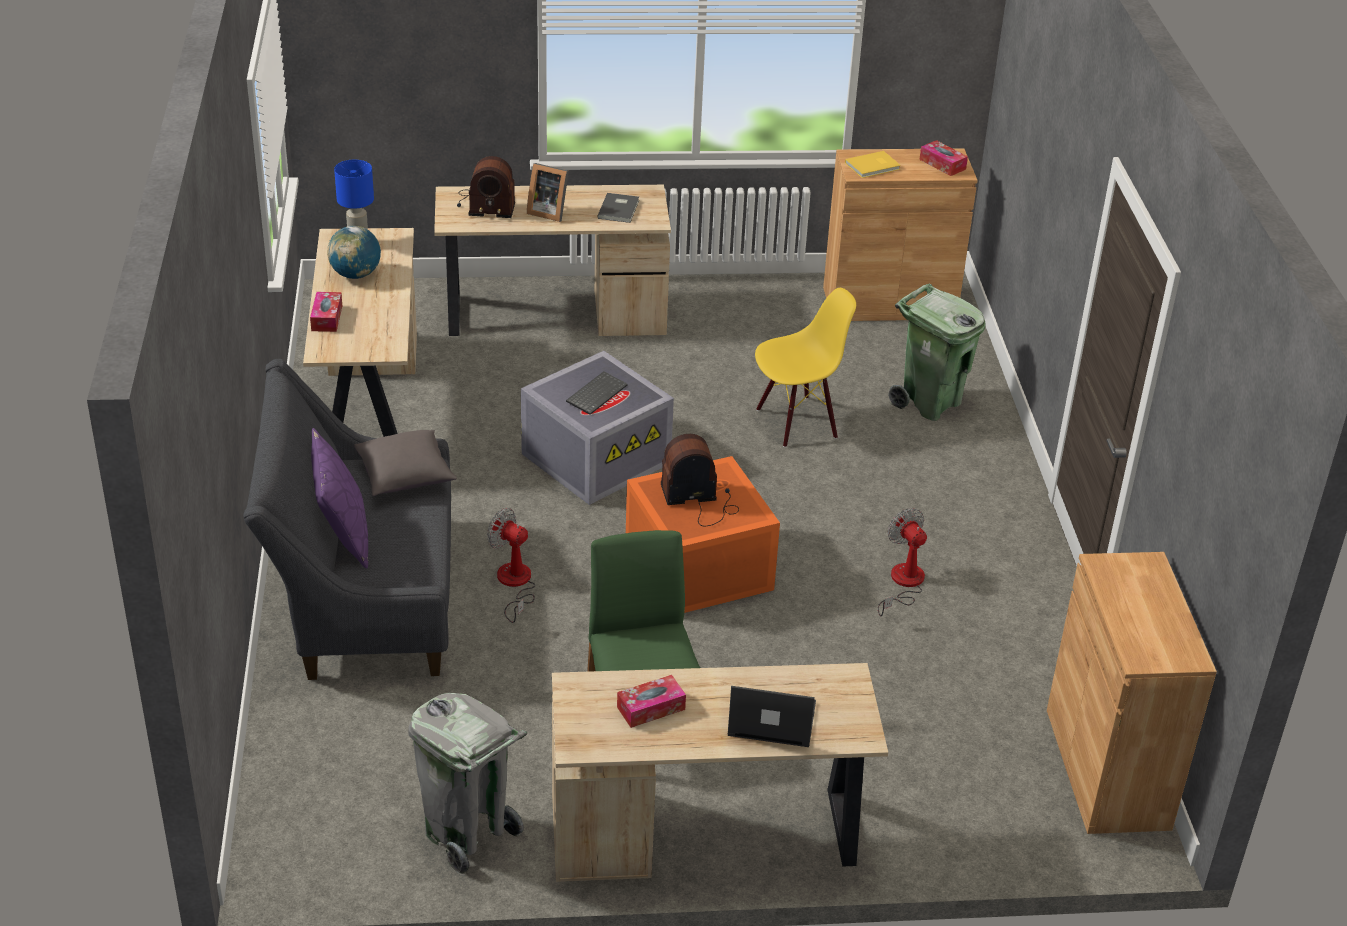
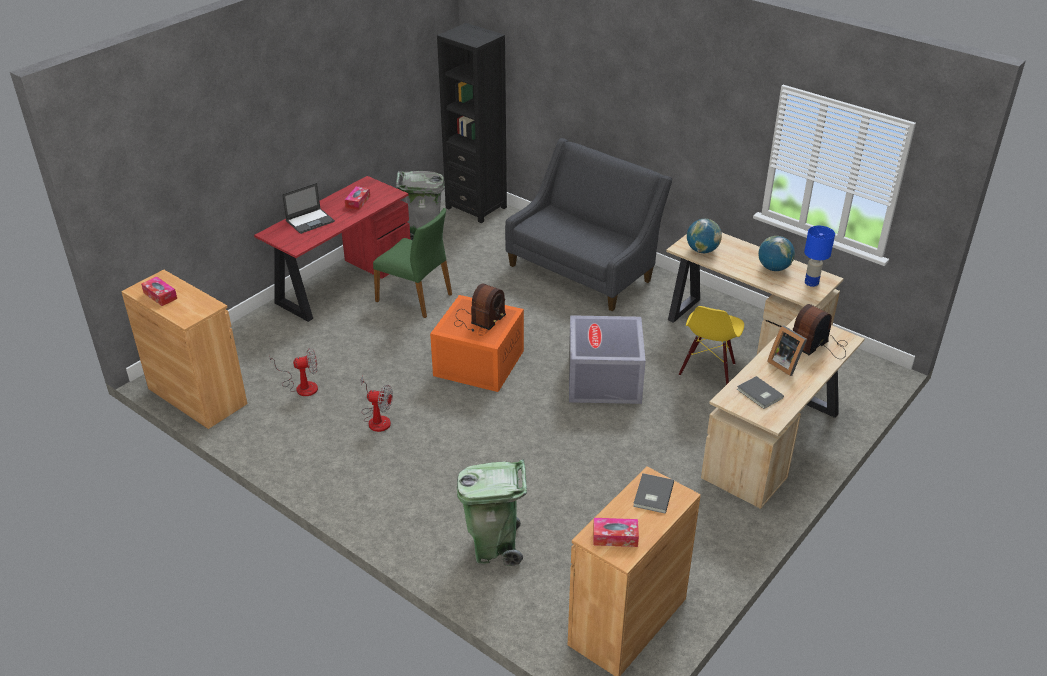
camera: 135 degrees right, 0 degrees up
tissue box [310,292,342,332] -> tissue box moved to [141,277,177,306]
purple pillow [311,428,368,569] -> none
grey pillow [354,430,457,496] -> none
fan [487,508,536,623] -> fan moved to [269,348,318,396]
picture frame [527,163,569,222] -> picture frame turned 105 degrees counterclockwise [767,325,807,376]
beige desk [552,663,888,882] -> red desk [254,176,411,322]
keyboard [566,371,628,415] -> none
yellow chair [755,288,856,448] -> yellow chair moved to [679,306,744,385]
yellow book [845,151,901,178] -> grey book [633,473,674,513]
none -> black bookcase [437,23,507,223]
none -> globe [687,219,722,253]

